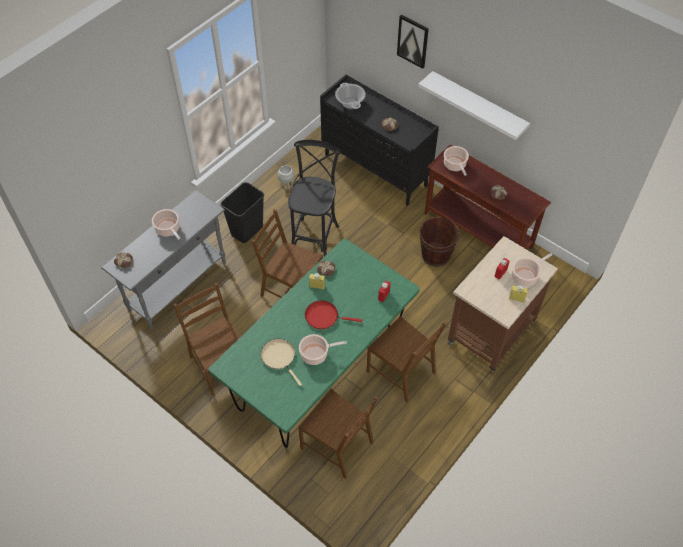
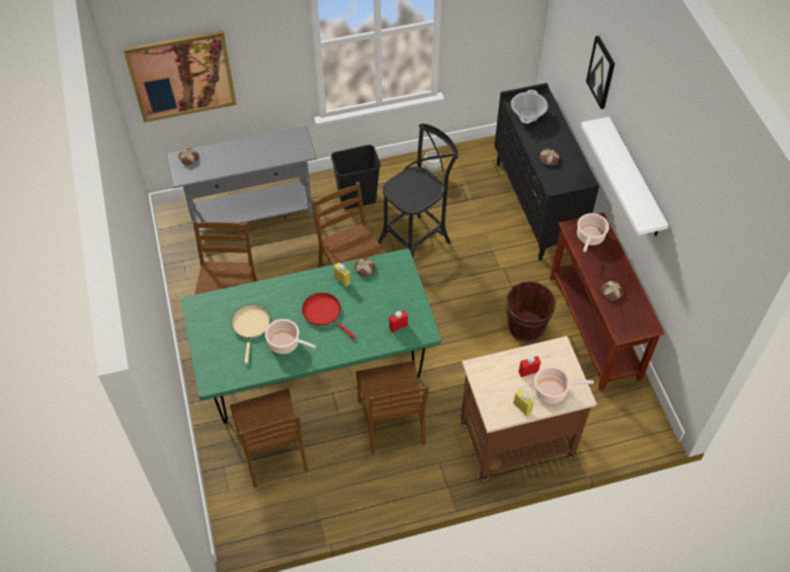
camera: 35 degrees right, 0 degrees up
cooking pot [152,209,181,240] -> none
none -> picture [123,30,237,122]

